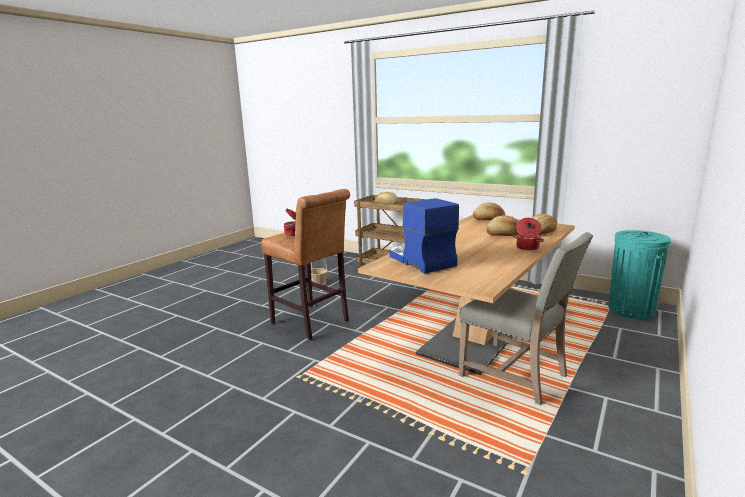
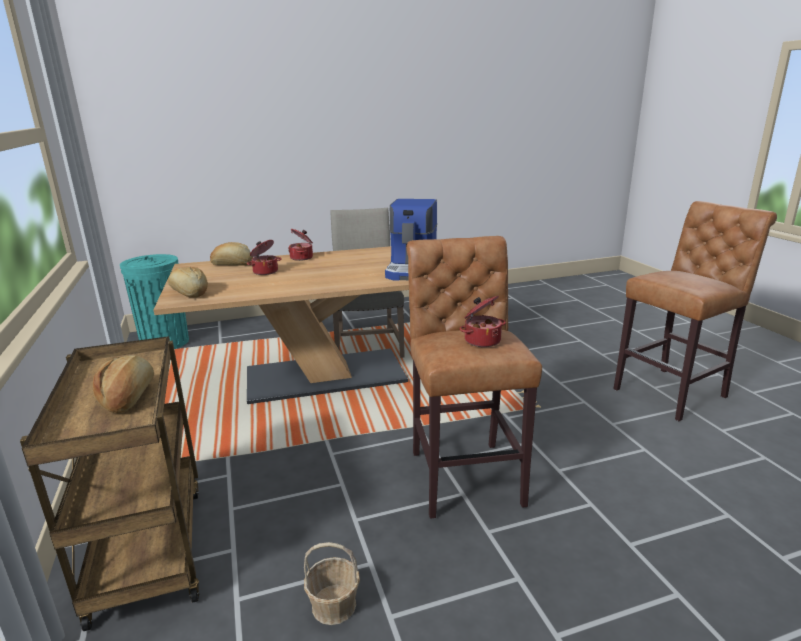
camera: 140 degrees left, 5 degrees up
bread [486,215,519,236] -> cooking pot [247,240,282,275]
none -> brown stool [613,201,777,421]

